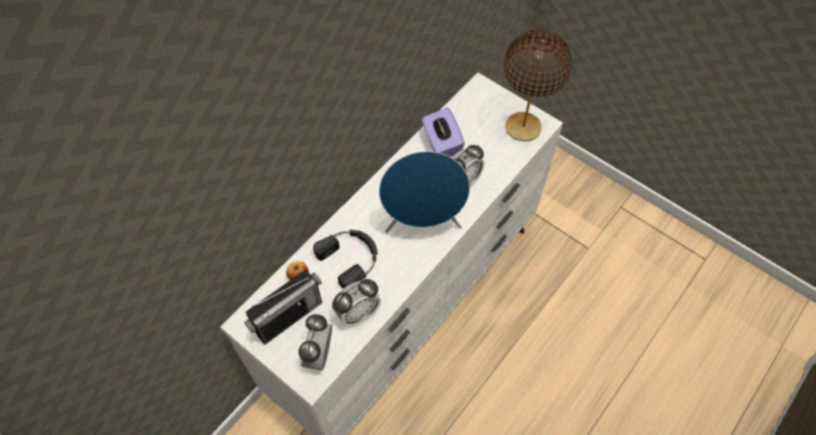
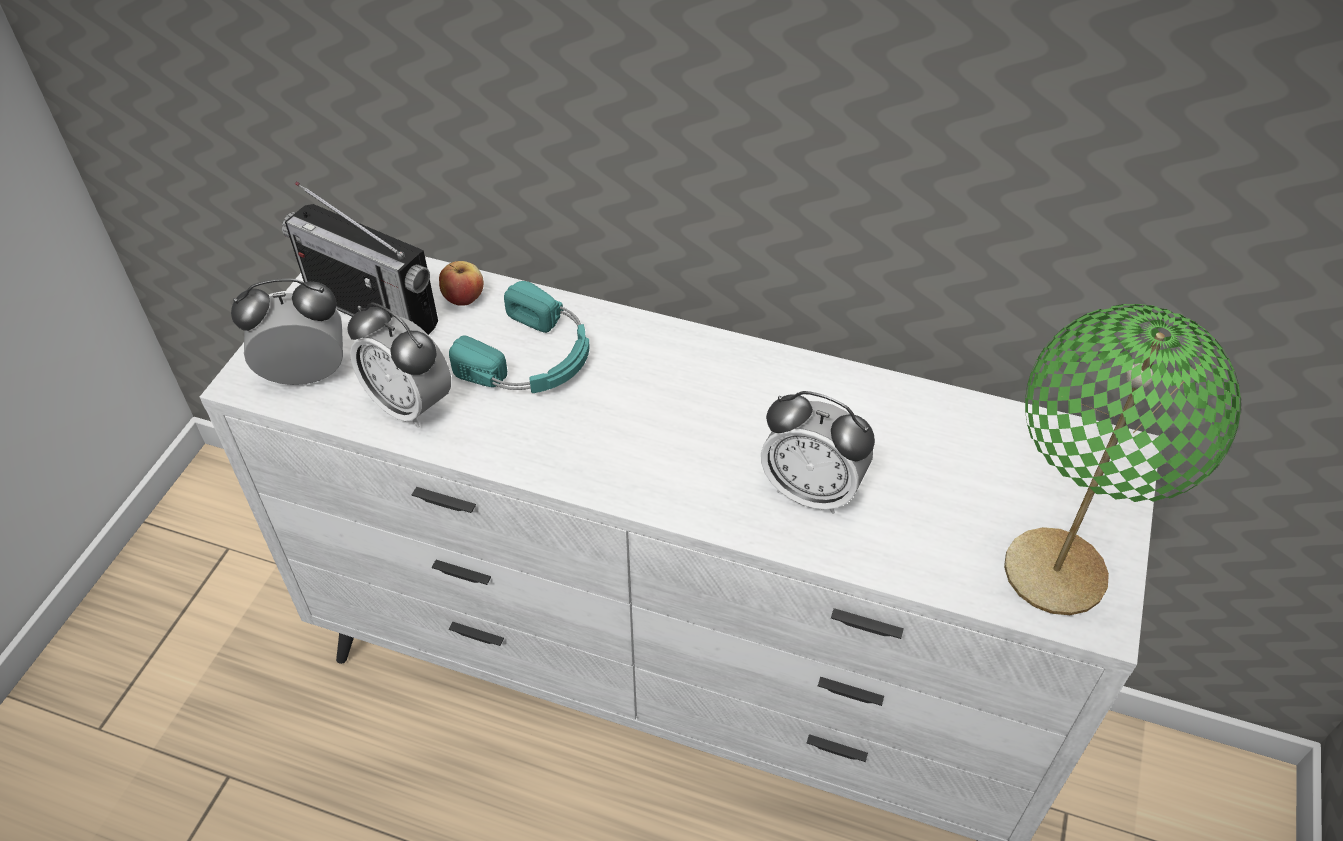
camera: 70 degrees right, 10 degrees down
black headphones [313,230,378,288] -> turquoise headphones [449,281,590,393]
blue speaker [379,151,470,233] -> none
purple tissue box [422,107,465,157] -> none
brown table lamp [504,29,572,141] -> green table lamp [1004,304,1241,615]

